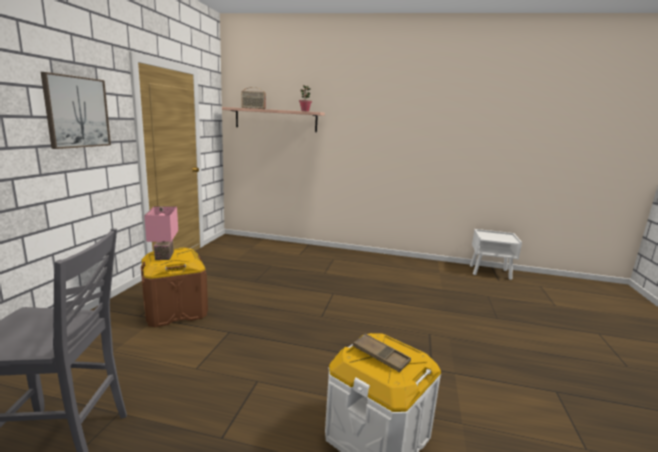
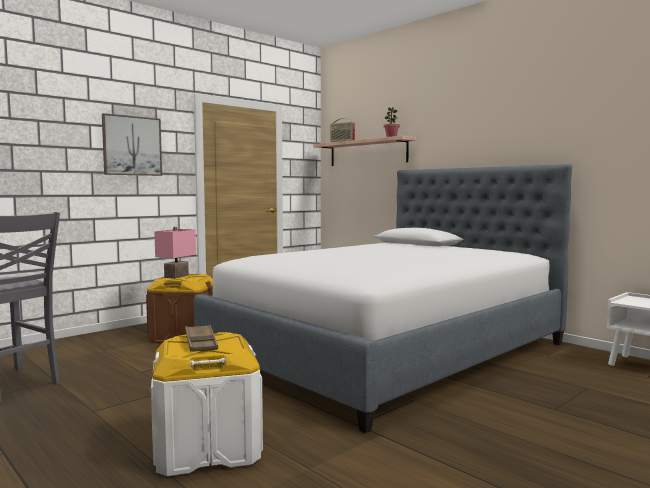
camera: 35 degrees right, 10 degrees down
none -> bed [194,164,572,433]

